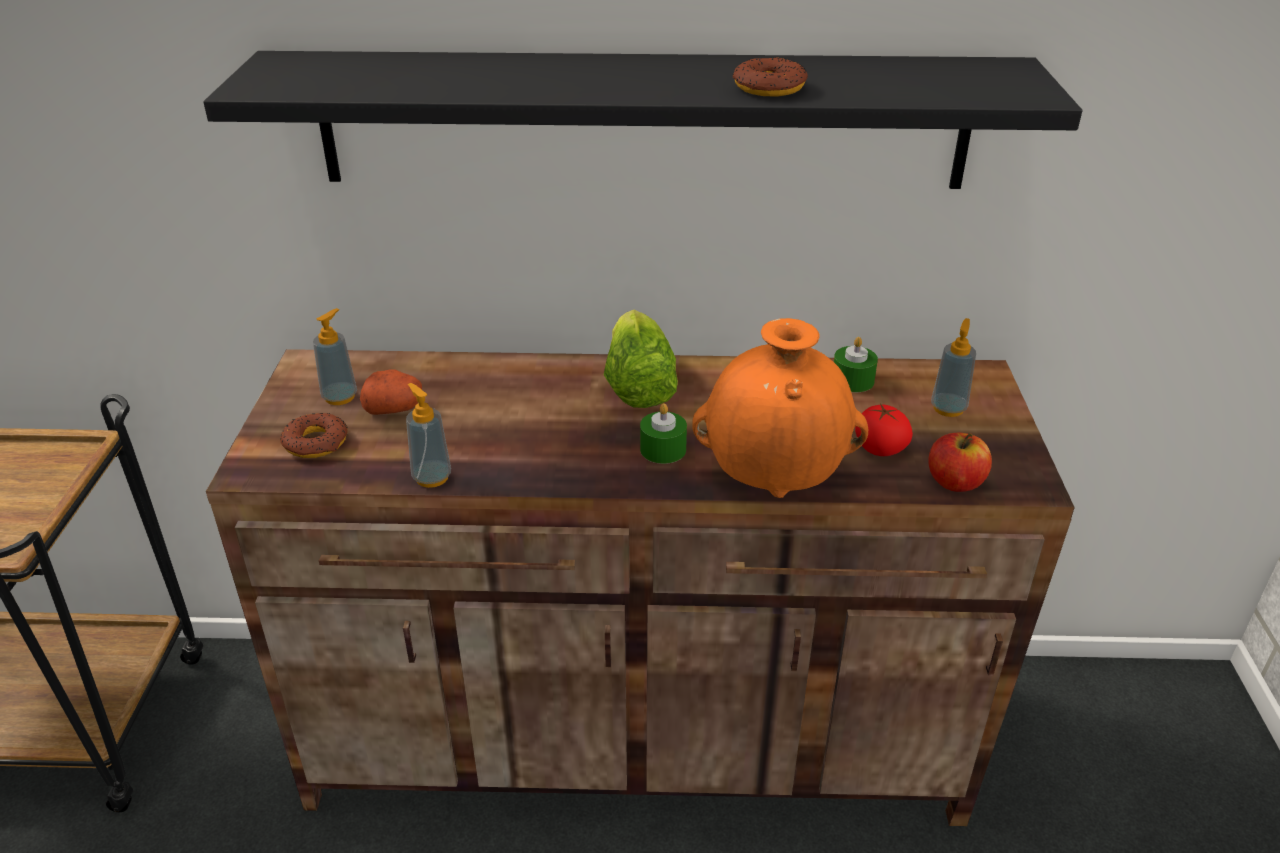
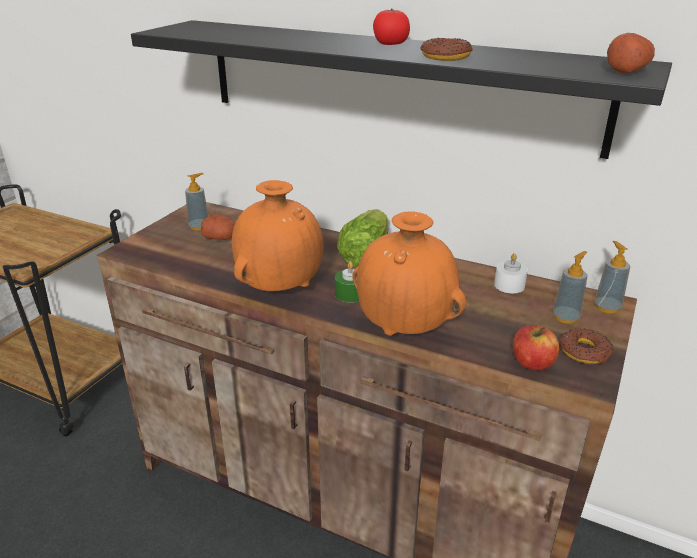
camera: 25 degrees right, 5 degrees down
donut [280,413,348,458] -> donut moved to [559,328,613,364]
soap dispenser [406,383,451,488] -> soap dispenser moved to [595,241,630,313]
green candle [834,337,878,392] -> white candle [494,253,528,293]
tomato [855,403,913,456] -> tomato moved to [373,9,410,45]
none -> orange vase [232,180,324,291]
none -> potato [607,33,655,73]

